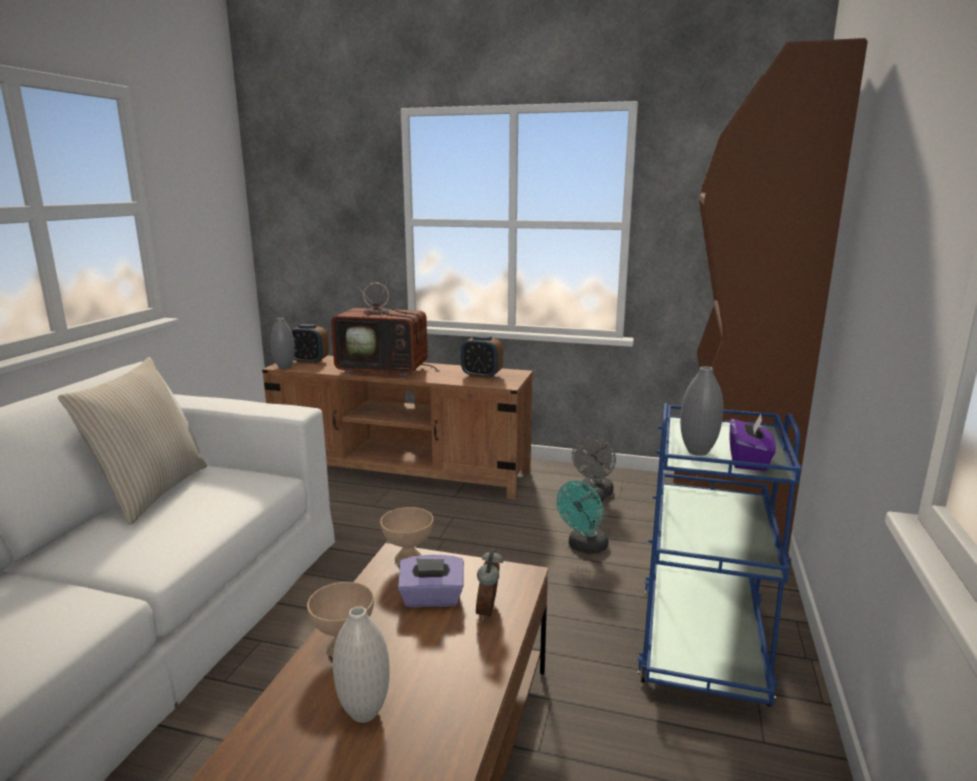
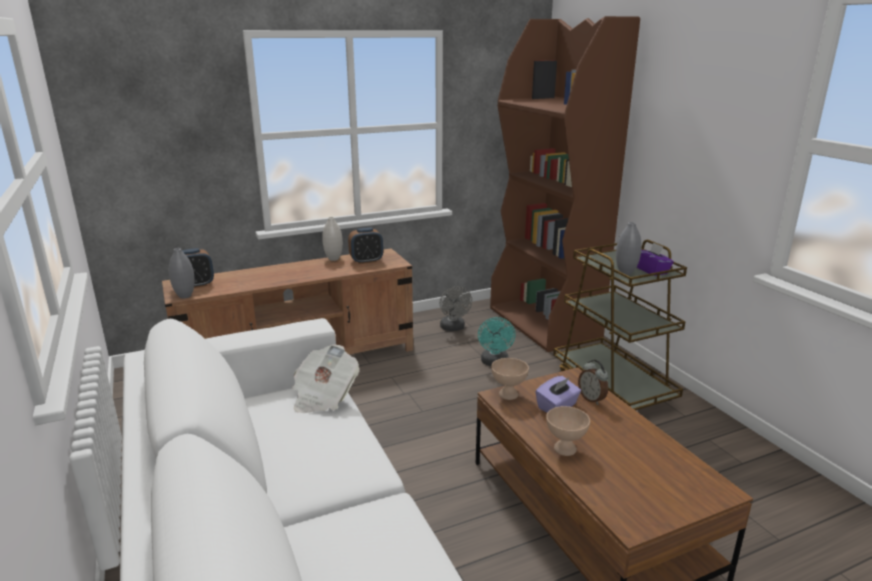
camera: 40 degrees left, 5 degrees up
beige pillow [58,357,207,525] -> none
television [331,260,439,377] -> none
white vase [333,606,390,723] -> white vase moved to [322,217,343,261]
blue cart [638,403,802,707] -> brown cart [553,240,687,410]
none -> newspaper [292,344,359,413]

